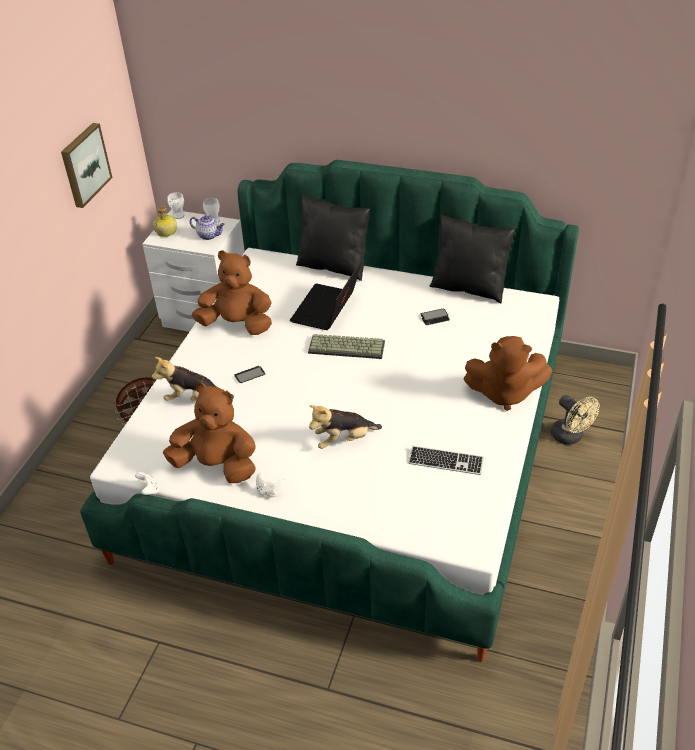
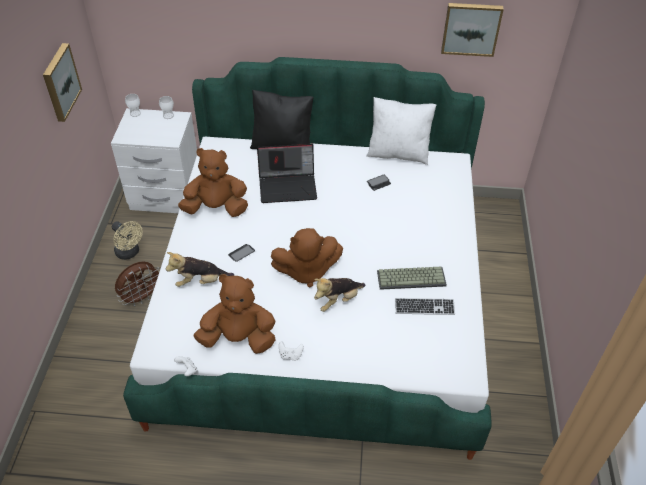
camera: 15 degrees left, 5 degrees up
bottle [153,206,177,237] -> none
teapot [190,215,225,240] -> none
laptop [290,262,362,330] -> laptop turned 105 degrees counterclockwise [257,144,317,203]
keyboard [308,334,385,359] -> keyboard moved to [377,267,447,290]
black pillow [430,214,515,304] -> white pillow [366,97,437,165]
brown plush toy [464,336,552,411] -> brown plush toy moved to [271,228,343,287]
beige fan [551,395,600,445] -> beige fan moved to [112,221,143,260]
none -> picture [441,3,504,57]

